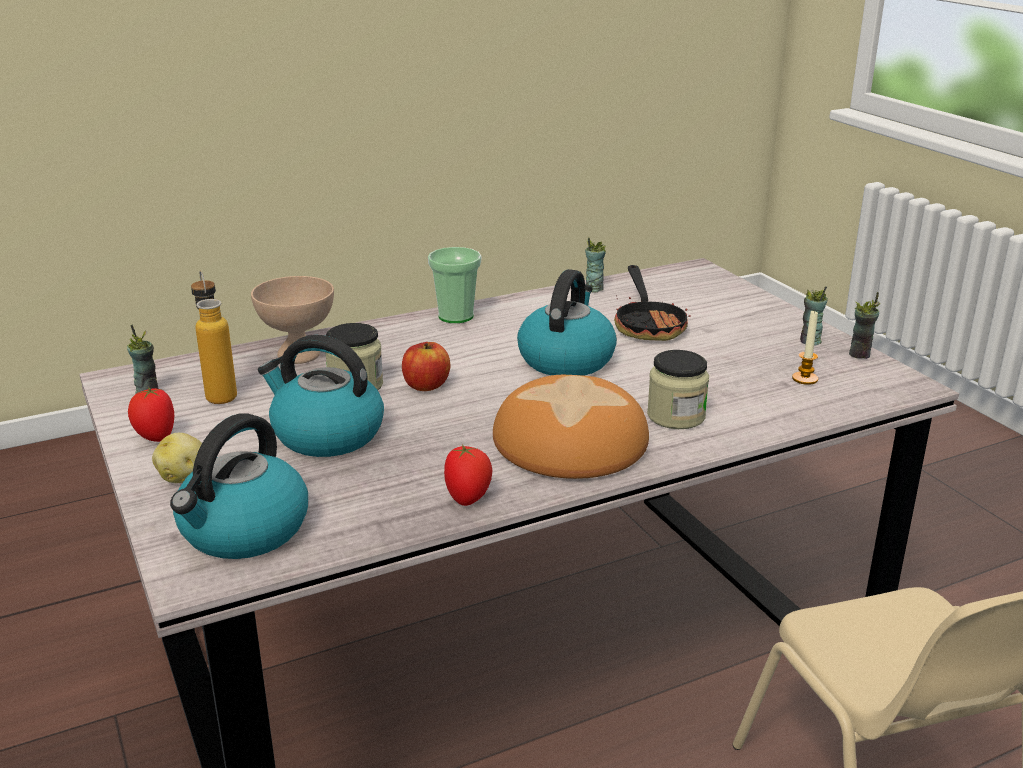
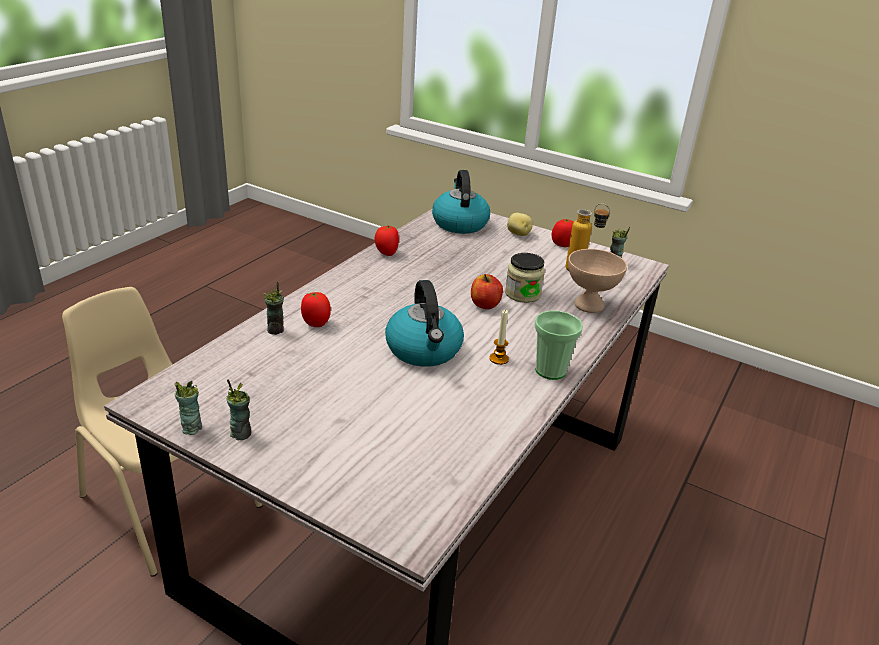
camera: 145 degrees right, 5 degrees up
kettle [258,335,384,457] -> none
bread [493,375,649,479] -> none
cup [585,237,606,293] -> cup moved to [263,281,284,335]
frying pan [614,265,691,341] -> none
jar [647,350,709,429] -> tomato [301,292,331,327]
candle [792,309,818,385] -> candle moved to [489,310,509,365]

